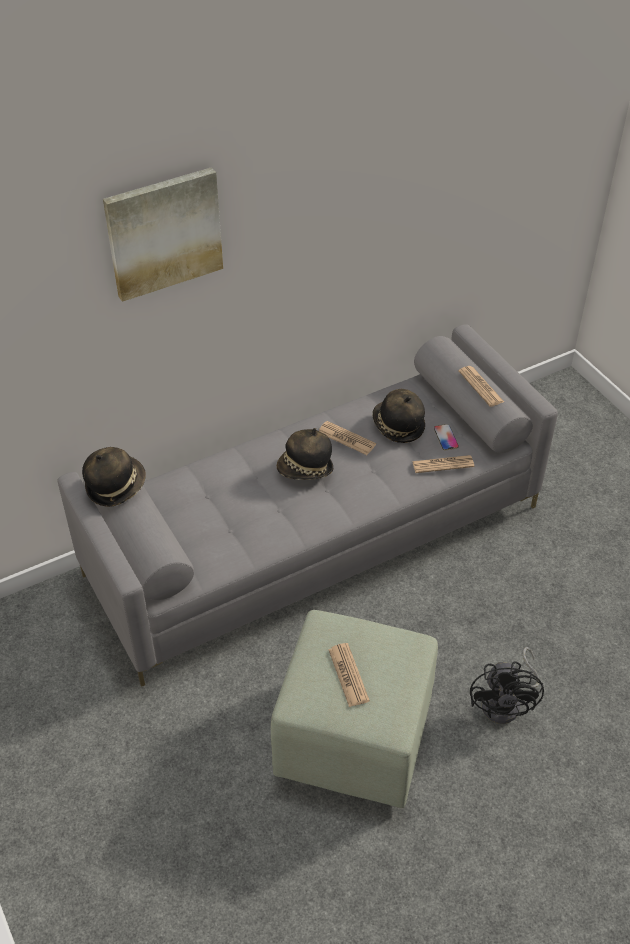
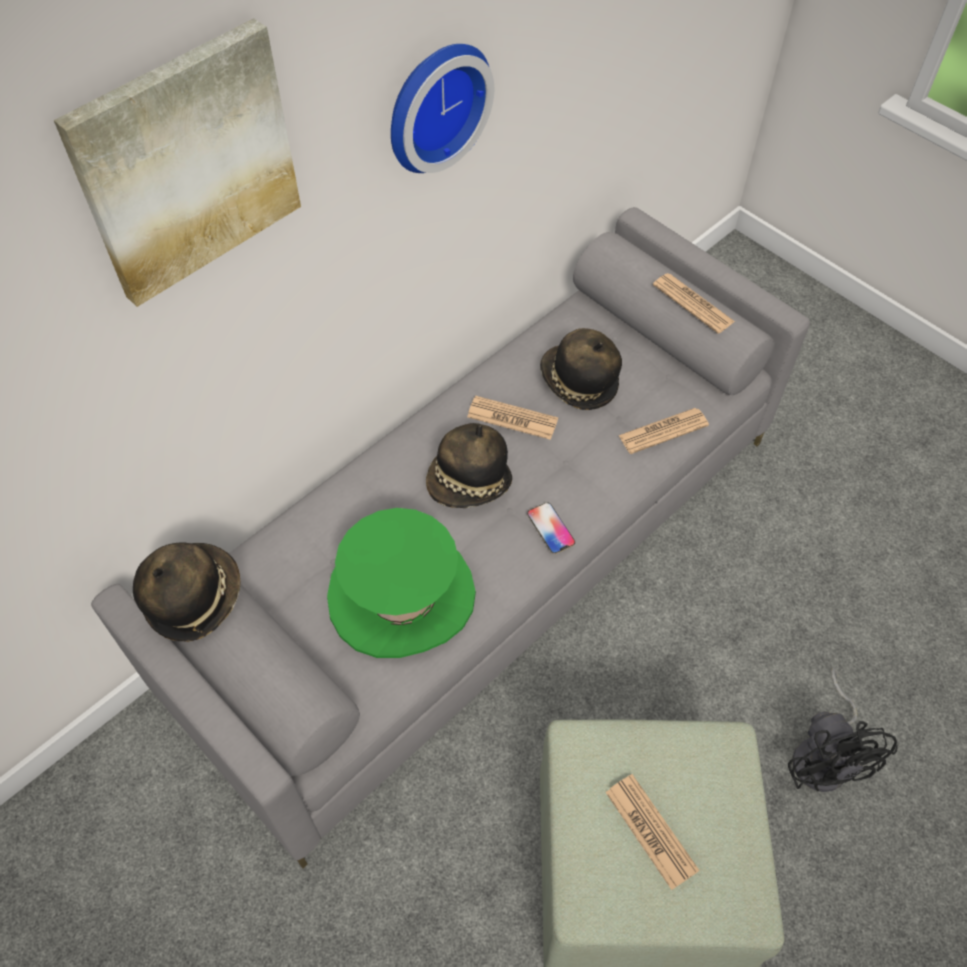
camera: 15 degrees left, 10 degrees up
phone [434,424,459,450] -> phone moved to [527,503,575,554]
none -> green hat [327,508,476,658]
none -> wall clock [391,44,494,173]

